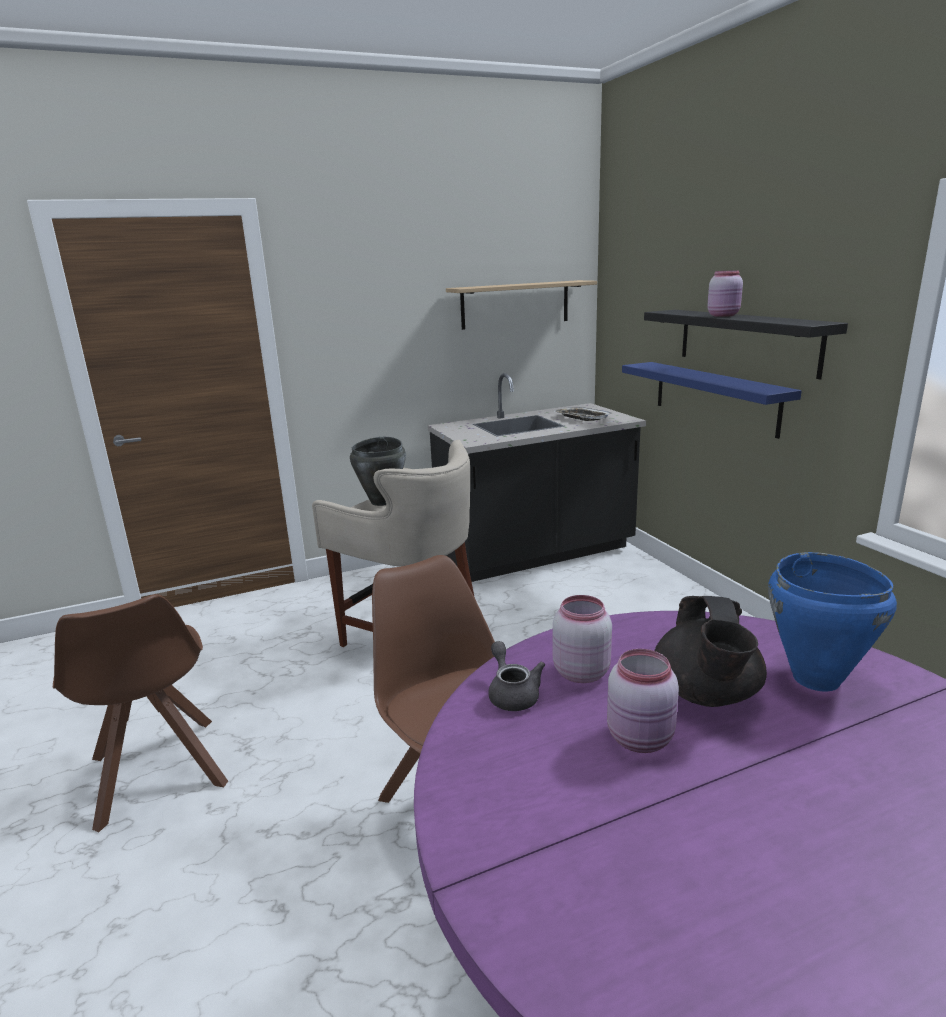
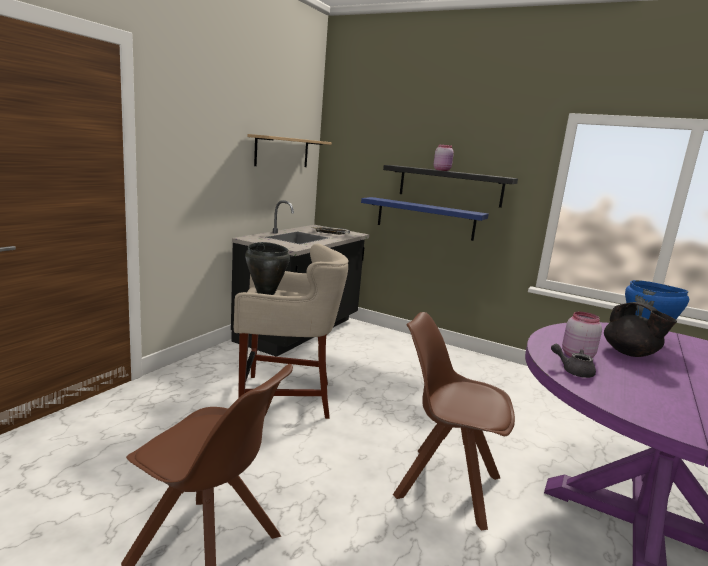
camera: 40 degrees left, 5 degrees down
pink jar [607,649,679,753] -> none

